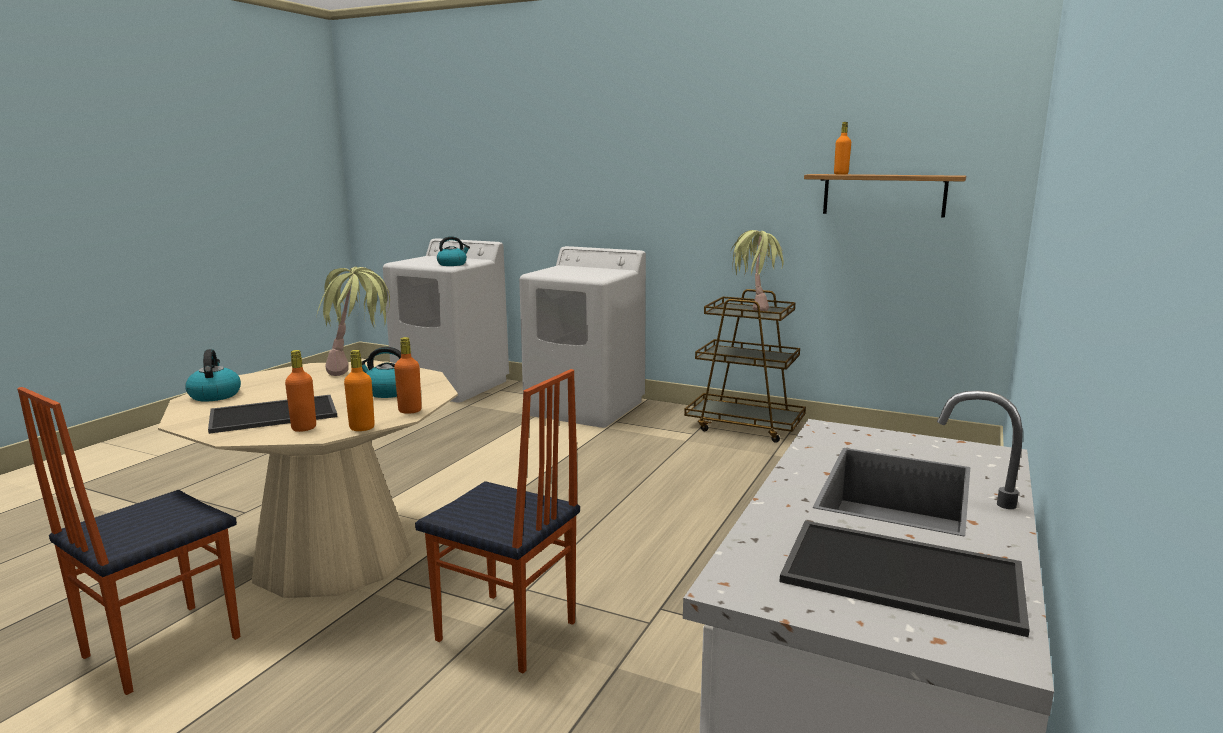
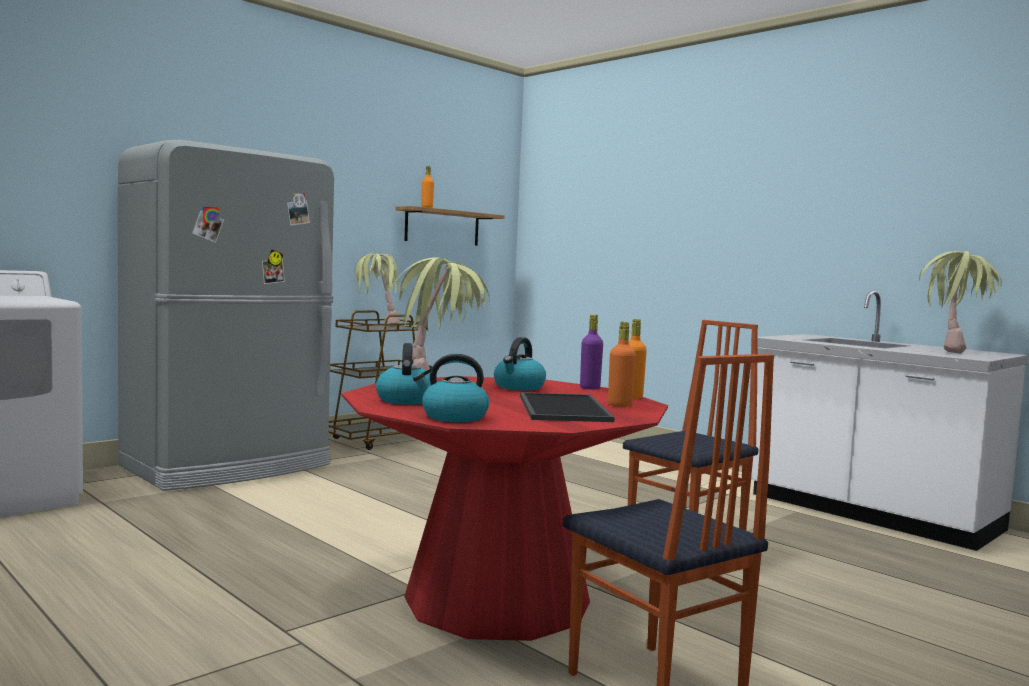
camera: 70 degrees left, 10 degrees down
beige dining table [158,361,458,598] -> red dining table [342,376,668,641]
orange bottle [394,337,422,414] -> purple bottle [580,314,603,389]
kettle [437,236,470,266] -> kettle moved to [376,343,431,405]
white washing machine [519,246,646,428] -> grey fridge [118,140,334,491]
tray [780,521,1030,637] -> potted plant [919,251,1002,354]

